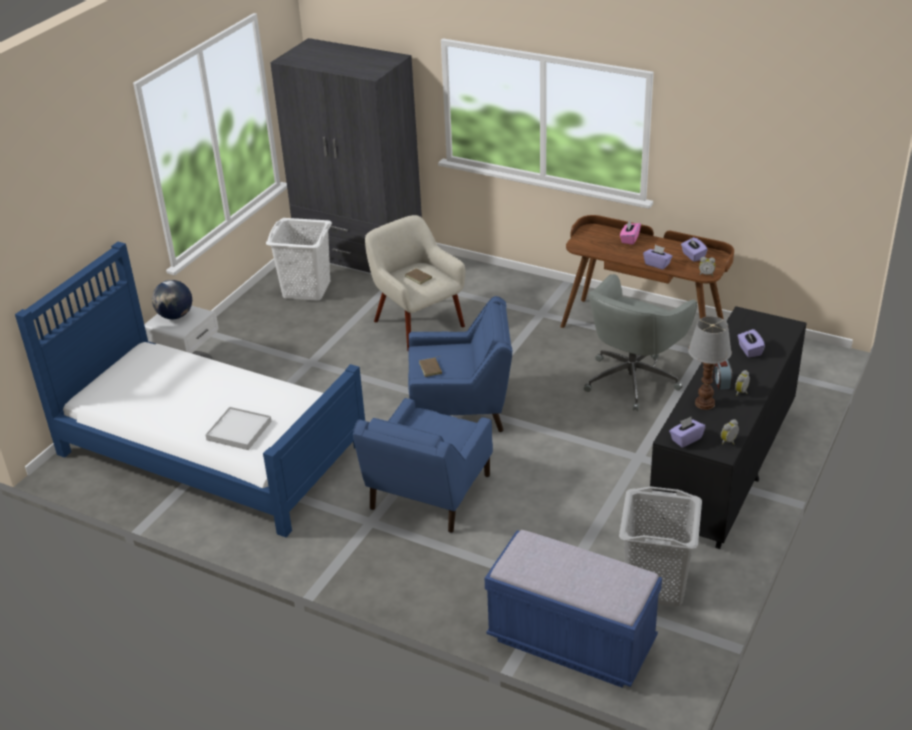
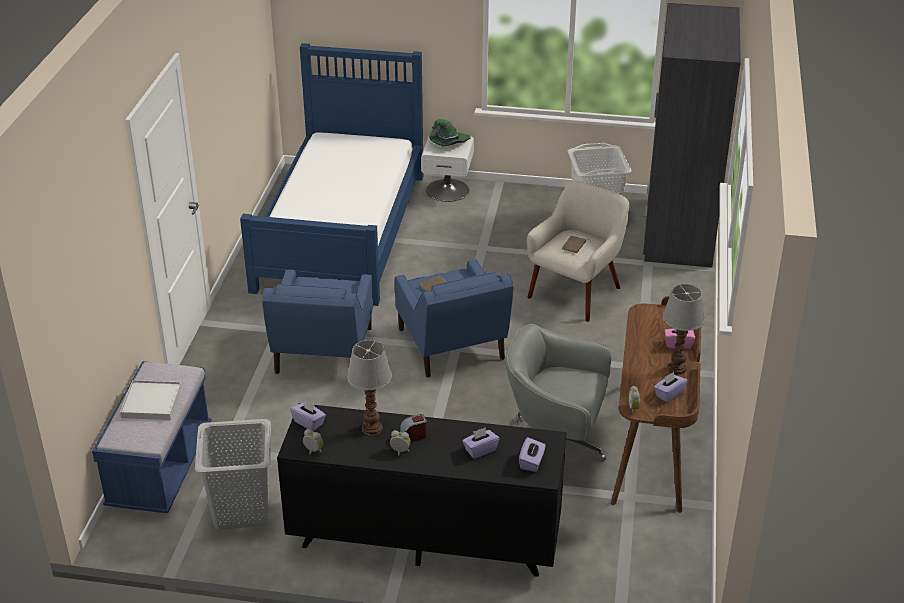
camera: 70 degrees right, 0 degrees up
globe [152,280,192,320] -> green hat [429,119,471,146]
white tray [205,407,272,450] -> white tray moved to [120,380,182,420]
blue armchair [353,398,493,533] -> blue armchair turned 90 degrees counterclockwise [262,270,373,374]
purple tissue box [643,245,673,270] -> purple tissue box moved to [519,437,546,472]
none -> table lamp [662,284,705,375]

